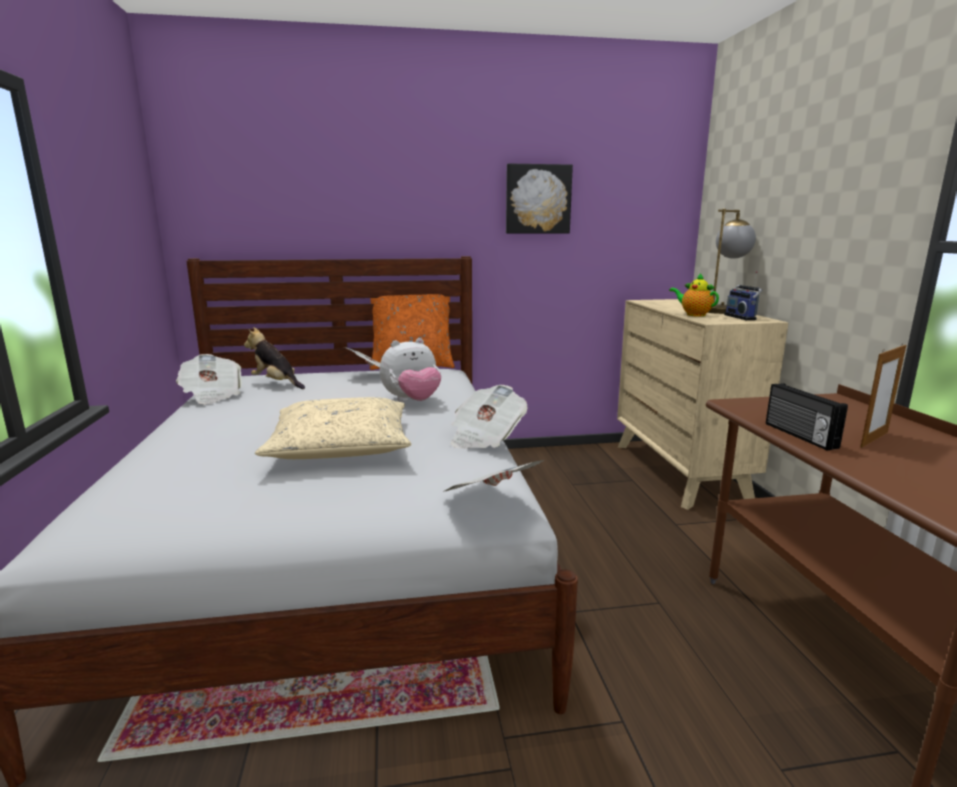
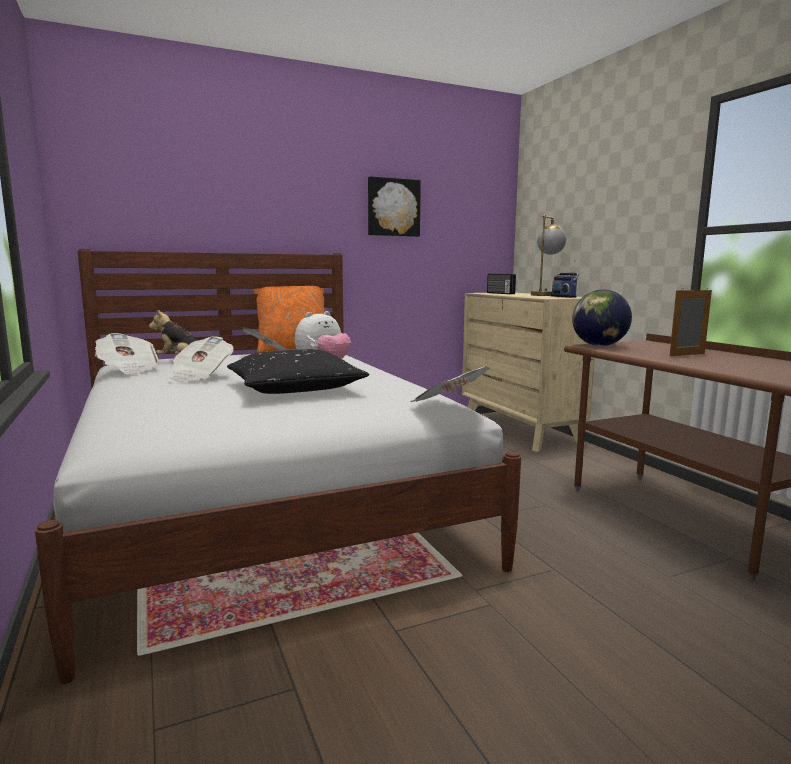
camera: 15 degrees left, 5 degrees down
beige pillow [255,397,412,459] -> black pillow [227,349,369,394]
newspaper [451,385,528,449] -> newspaper moved to [168,336,234,383]
teapot [669,273,719,317] -> none
radio [766,383,848,450] -> radio moved to [487,274,516,294]
picture frame [860,343,906,448] -> picture frame turned 150 degrees counterclockwise [669,288,712,356]
none -> globe [572,290,632,346]

